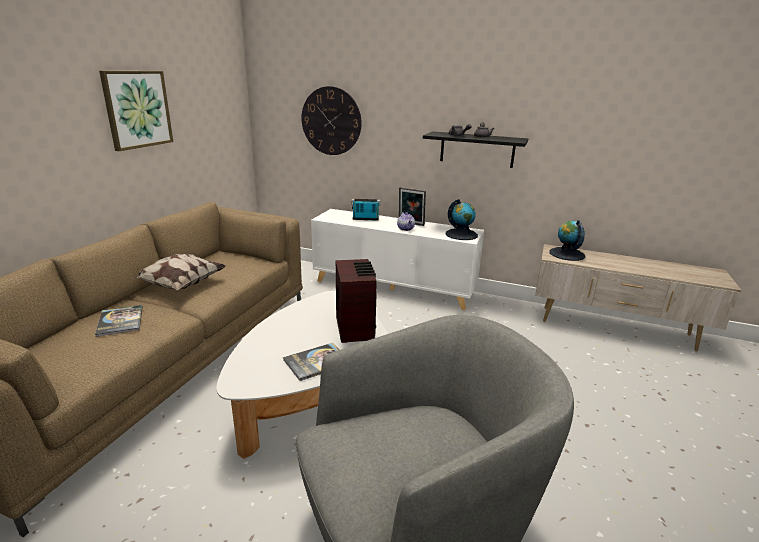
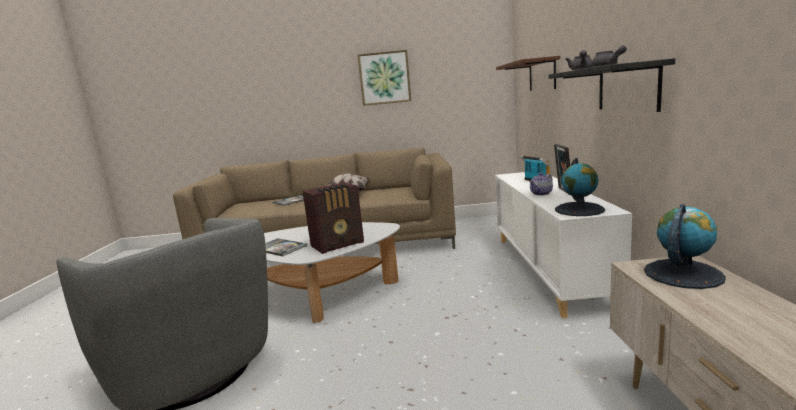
camera: 70 degrees right, 10 degrees down
wall clock [302,86,362,155] -> brown shelf [496,56,560,91]

